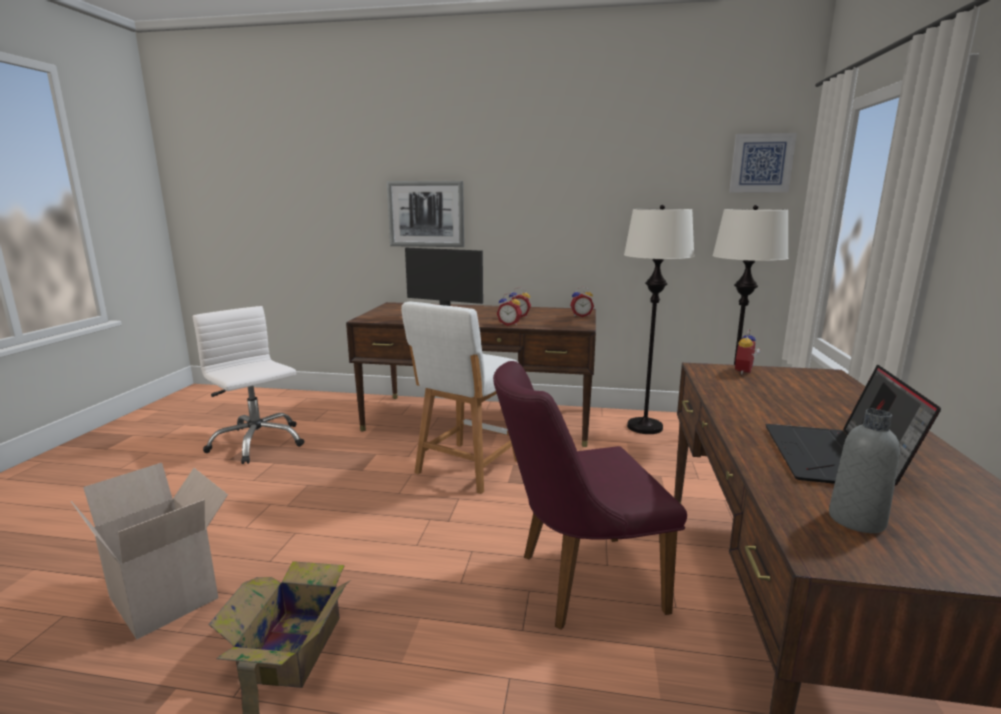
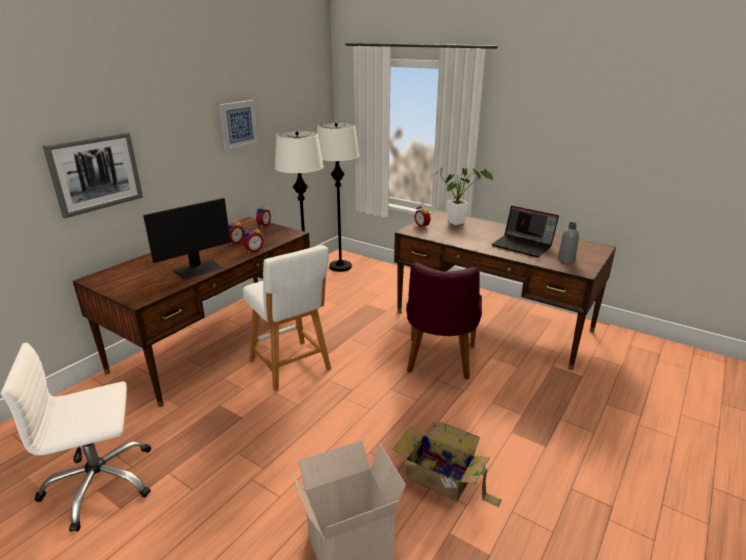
camera: 65 degrees left, 10 degrees up
picture [729,133,797,192] -> picture moved to [219,100,258,150]
none -> potted plant [438,168,493,225]

